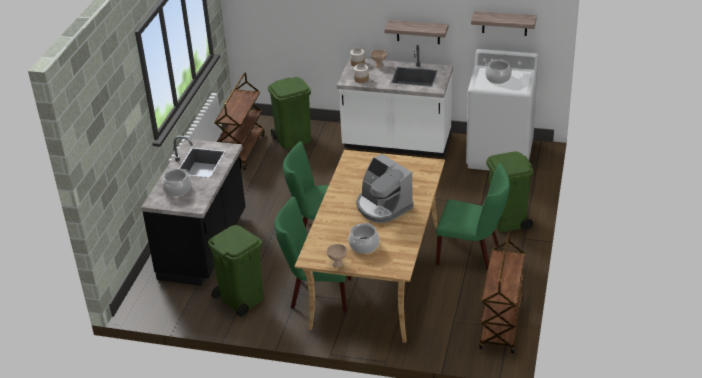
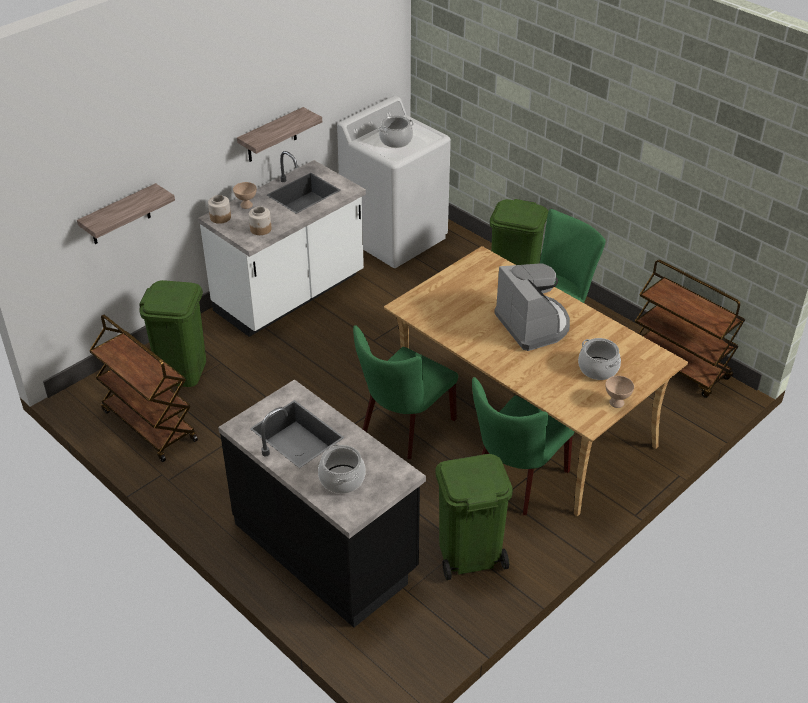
camera: 60 degrees left, 5 degrees up
coffee machine [356,154,413,223] -> coffee machine turned 105 degrees counterclockwise [494,263,570,351]
shelf [471,11,537,36] -> shelf moved to [77,183,175,244]

